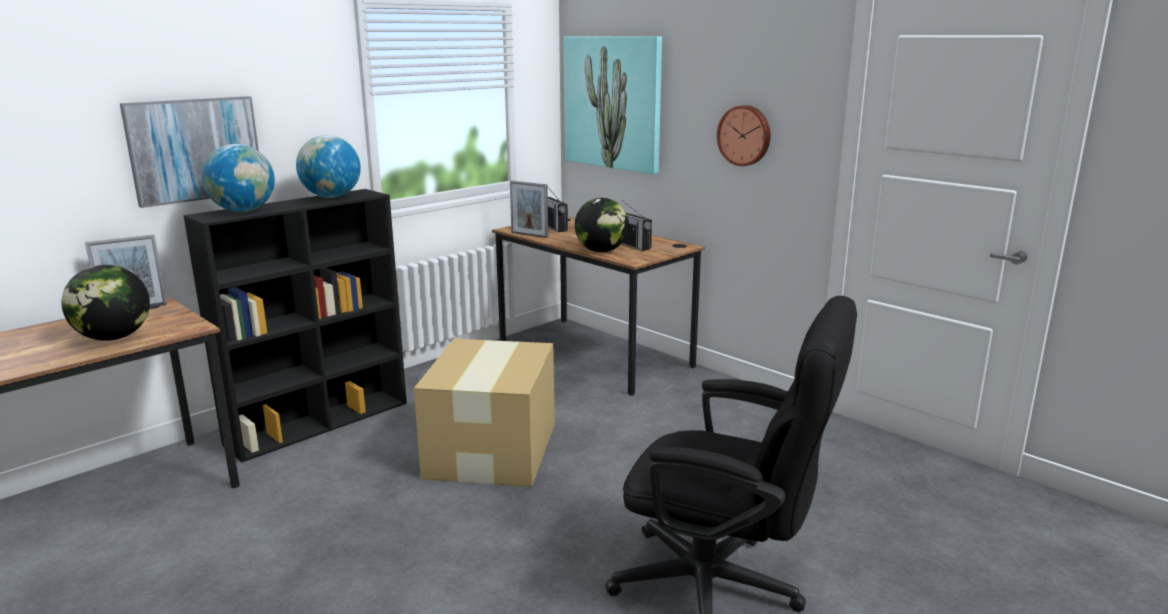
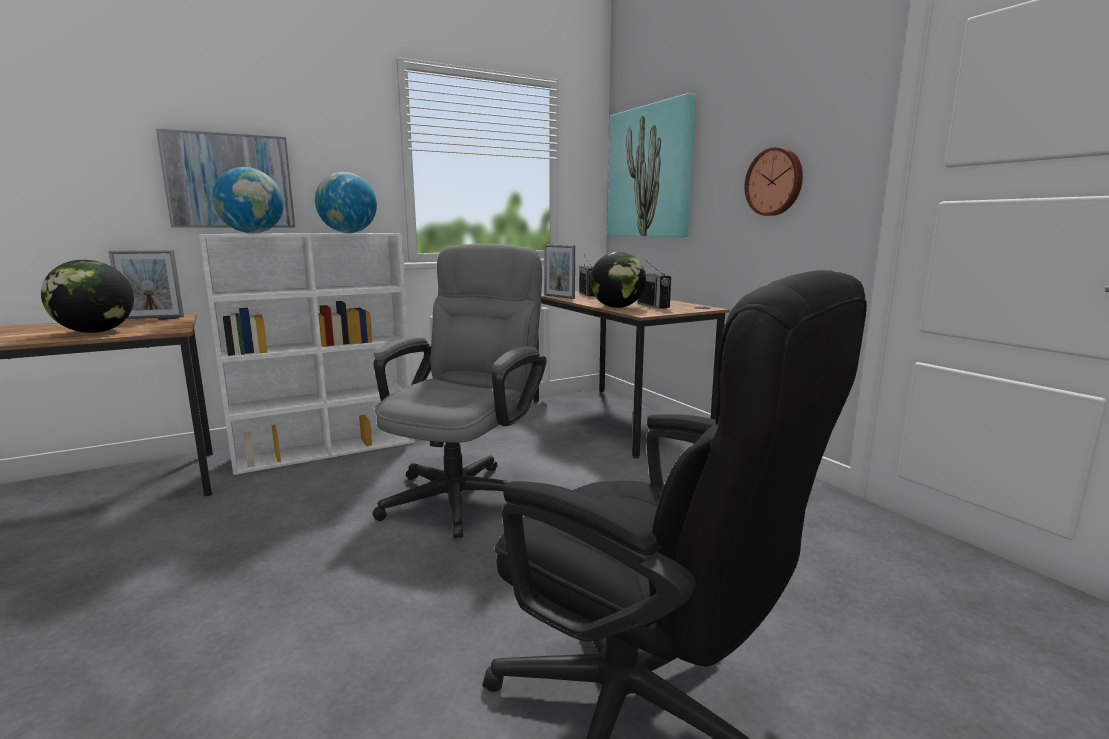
camera: 15 degrees right, 5 degrees down
black bookcase [183,189,407,462] -> white bookcase [199,233,415,475]
cardboard box [414,339,555,487] -> grey office chair [373,243,547,539]

